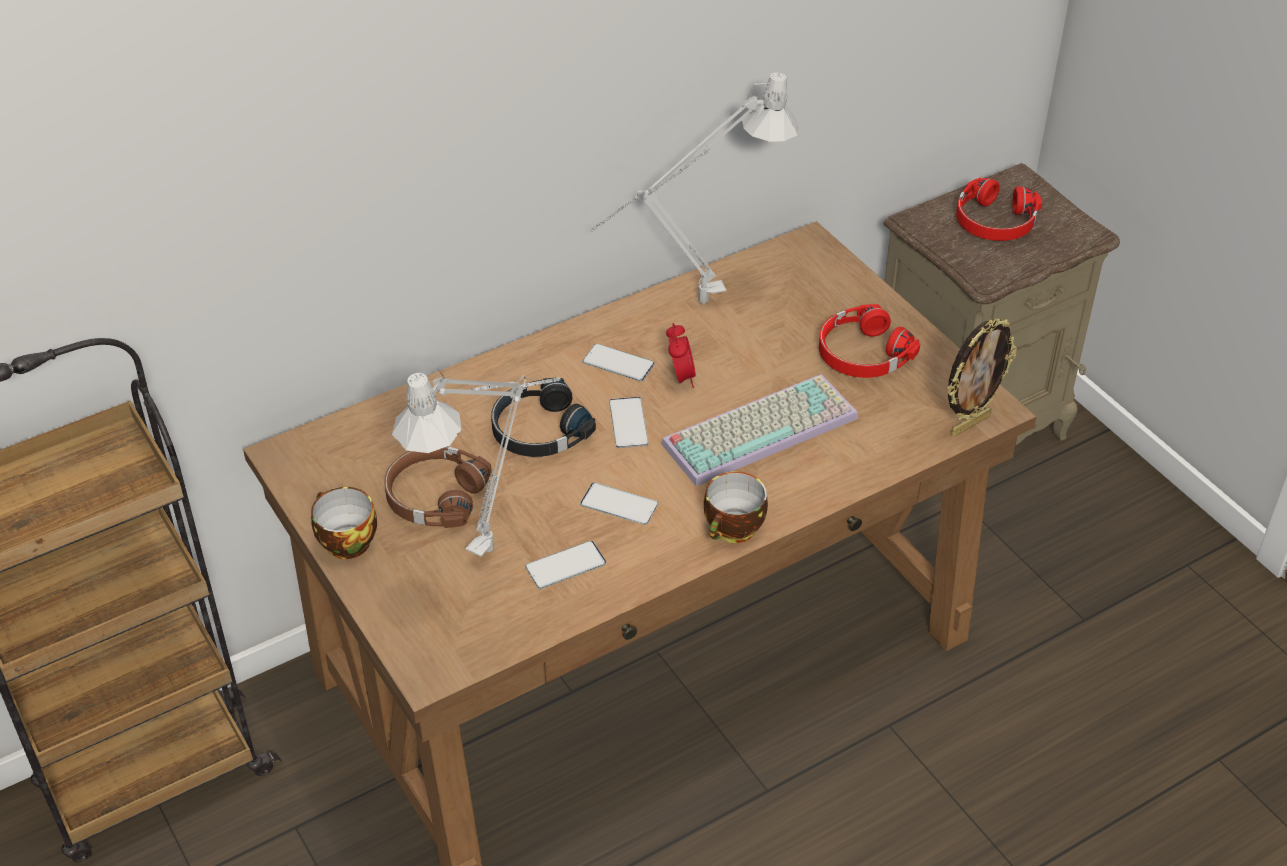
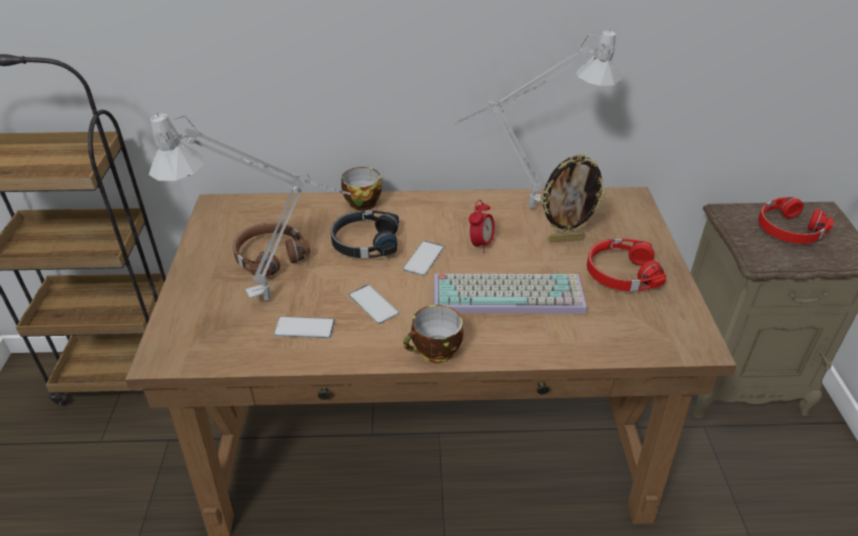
camera: 30 degrees right, 5 degrees down
cup [311,487,377,559] -> cup moved to [341,167,382,211]
phone [583,344,655,381] -> none
picture frame [947,318,1017,437] -> picture frame moved to [540,154,607,242]

